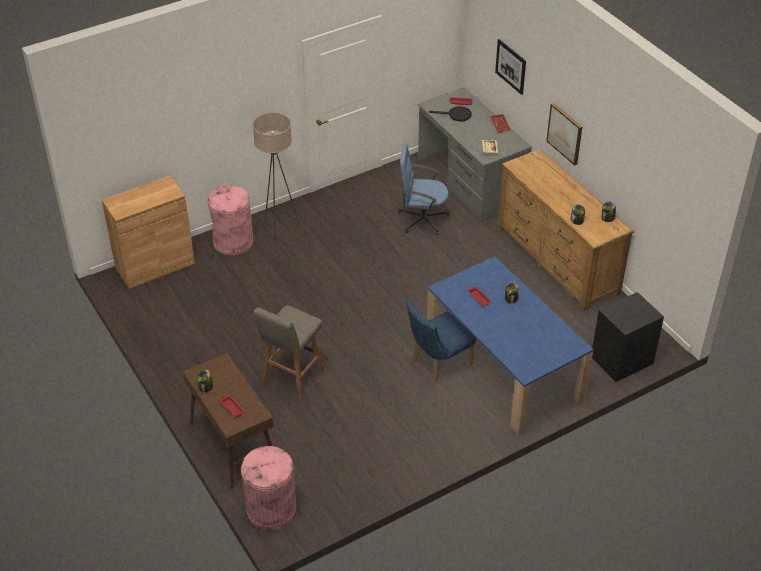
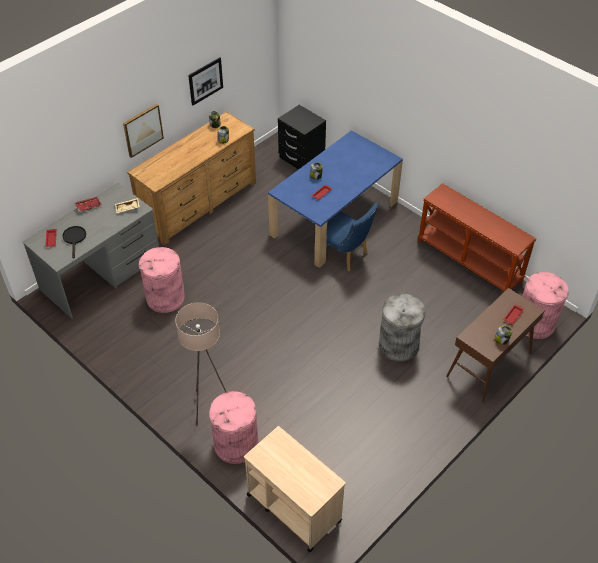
camera: 105 degrees left, 5 degrees up
brown cabinet [102,176,195,289] -> beige cart [244,426,346,552]
grey stool [253,305,325,398] -> grey trash can [379,294,426,362]
blue office chair [398,143,450,235] -> pink trash can [139,247,185,313]
picture [495,39,526,95] -> picture moved to [188,57,223,106]
none -> brown console table [418,183,536,292]

